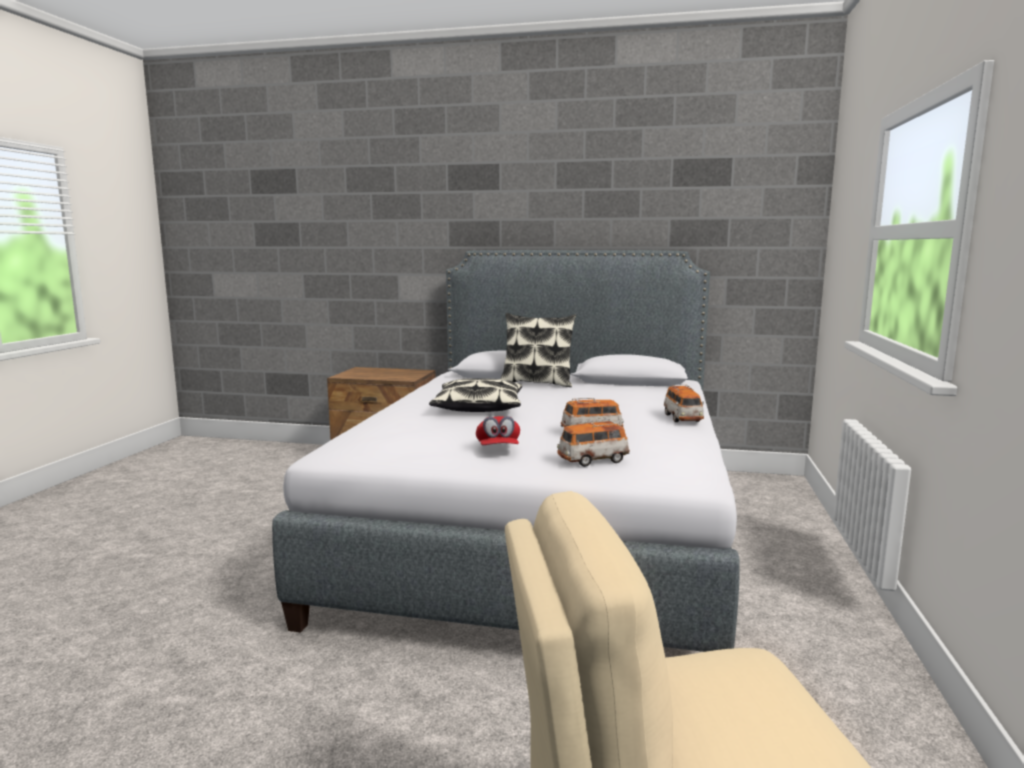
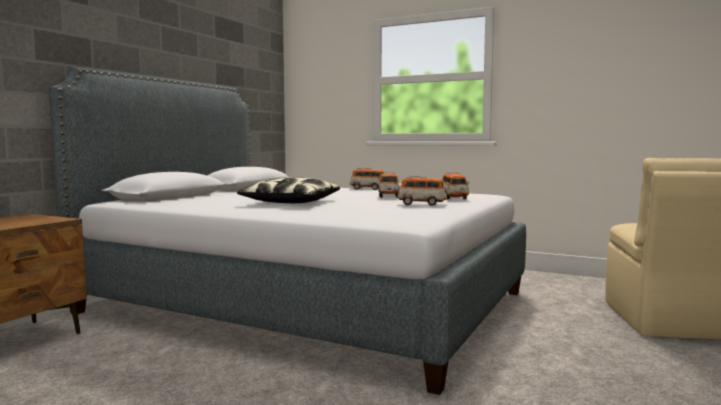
camera: 75 degrees left, 5 degrees down
red cap [476,416,520,445] -> toy car [397,176,447,206]
pillow [501,313,576,387] -> none

